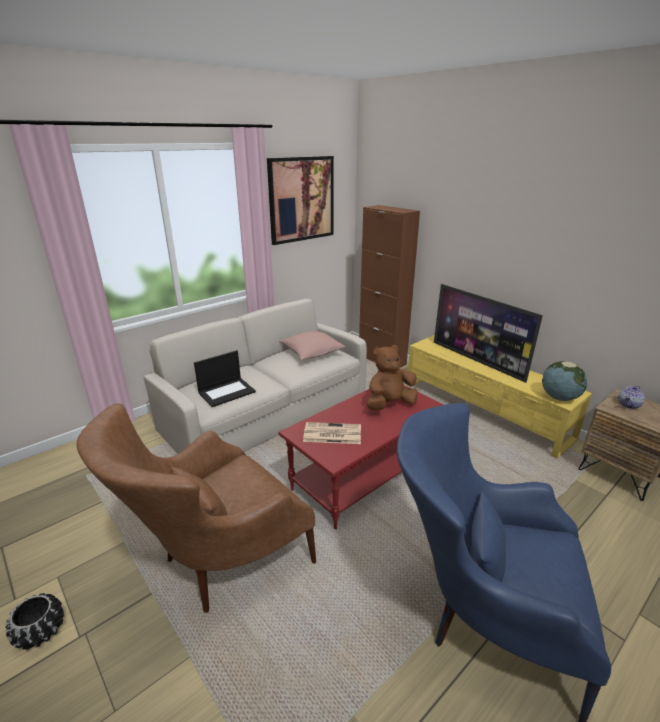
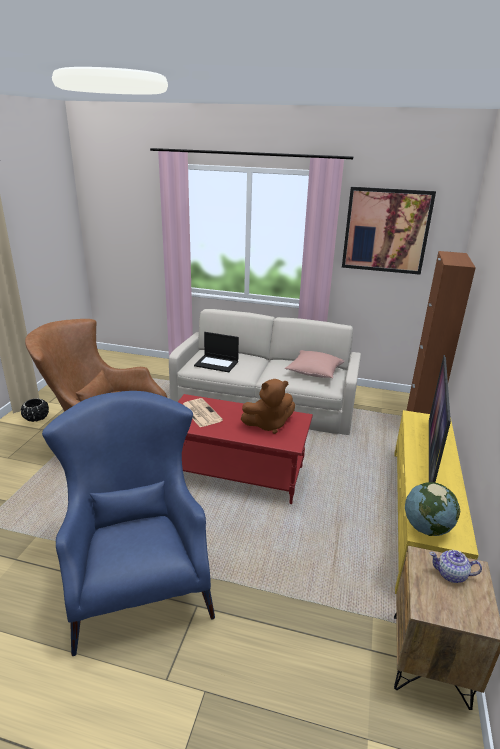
camera: 55 degrees right, 0 degrees up
brown plush toy [367,345,418,410] -> brown plush toy turned 135 degrees clockwise [240,379,295,434]

